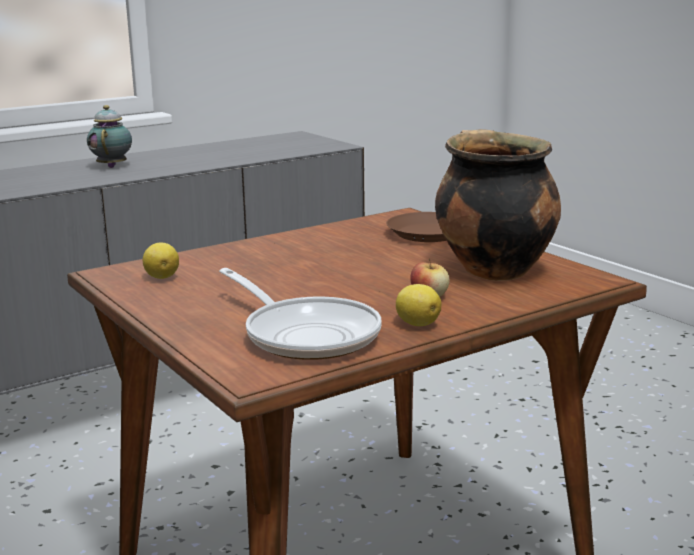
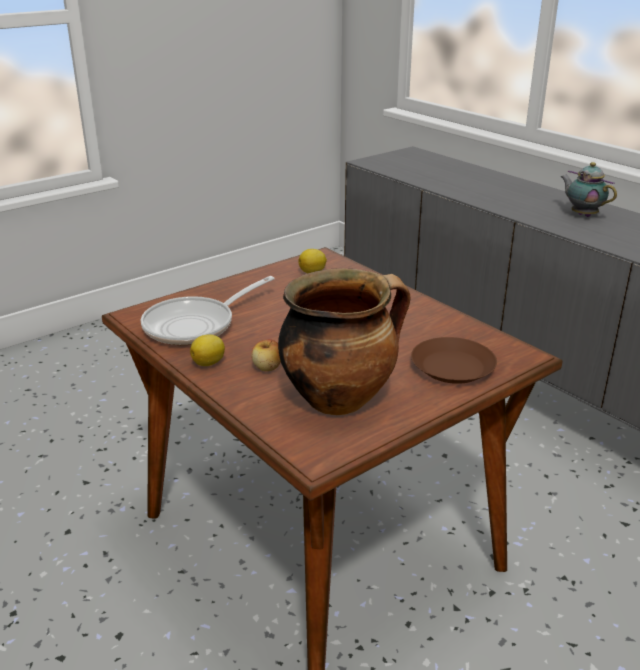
camera: 85 degrees right, 10 degrees up
teapot [87,105,132,168] -> teapot turned 120 degrees counterclockwise [560,162,617,217]

